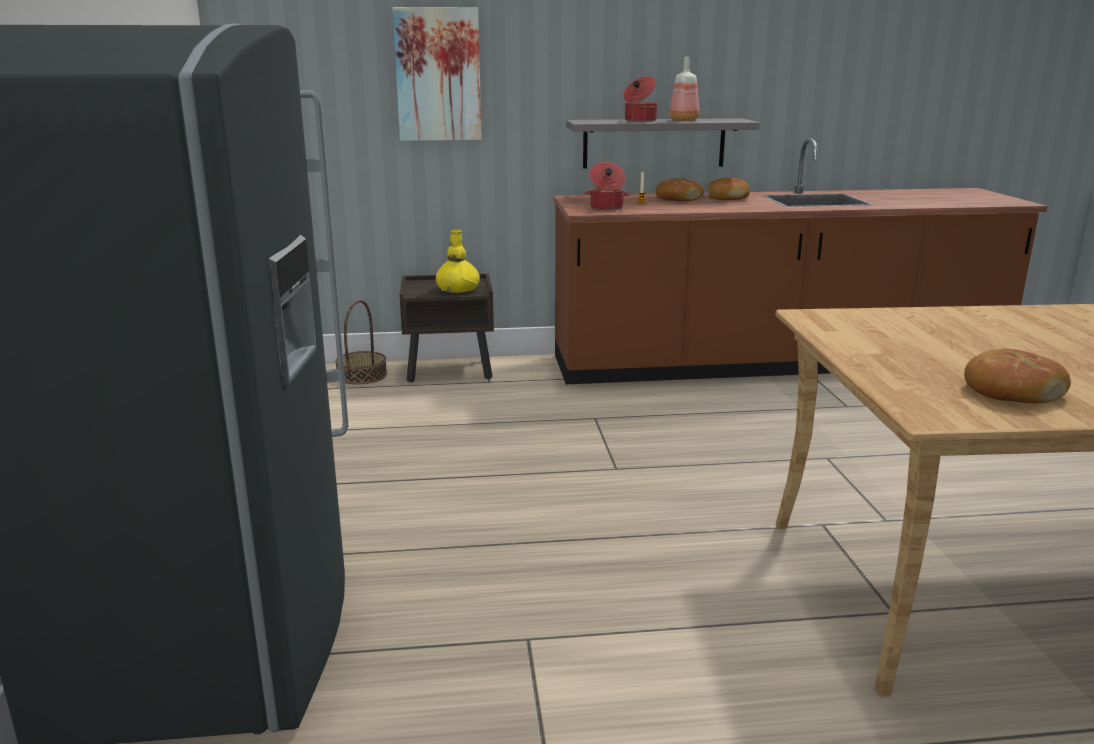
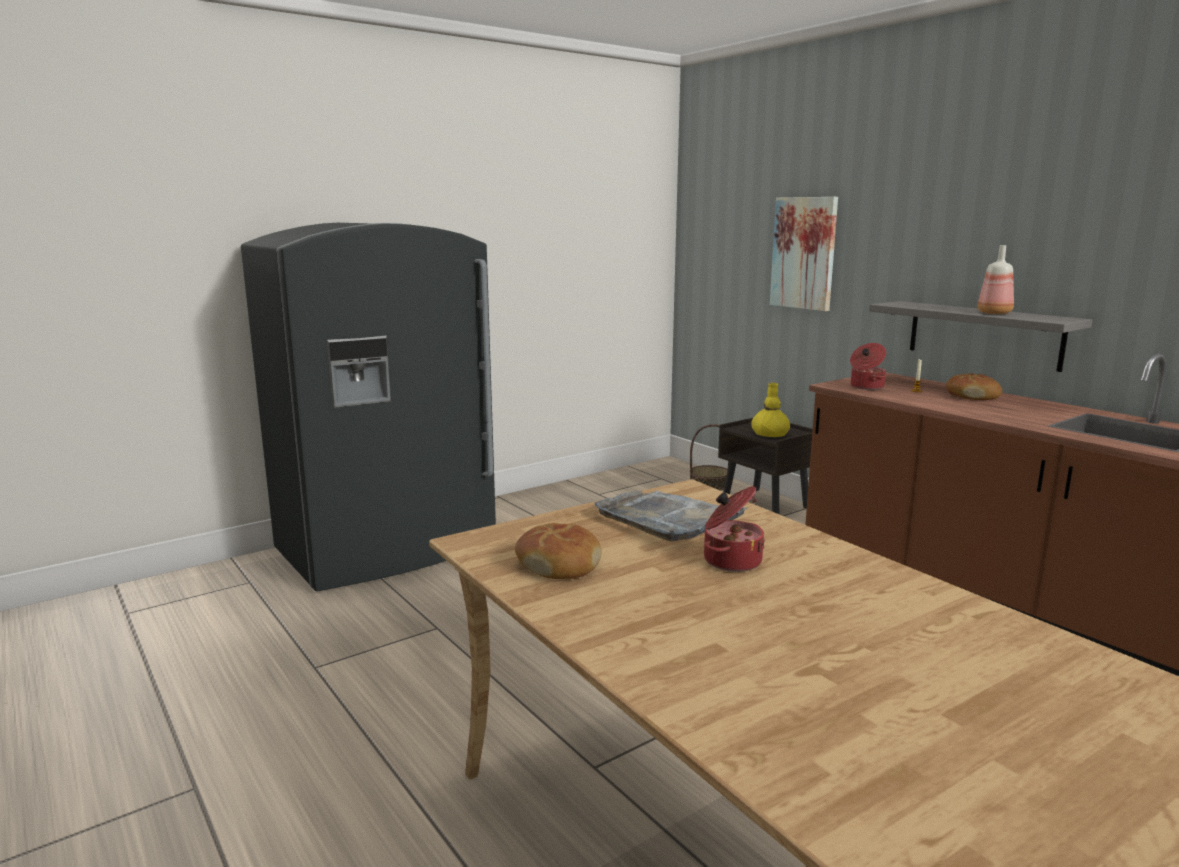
camera: 60 degrees right, 5 degrees down
cooking pot [623,76,657,122] -> cooking pot moved to [704,486,765,572]
bread [707,177,750,200] -> none
none -> grey tray [594,490,748,542]

